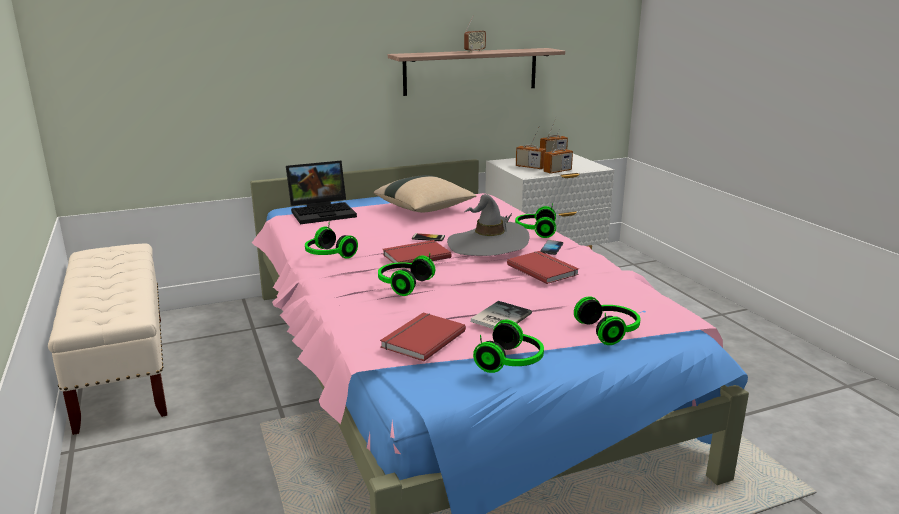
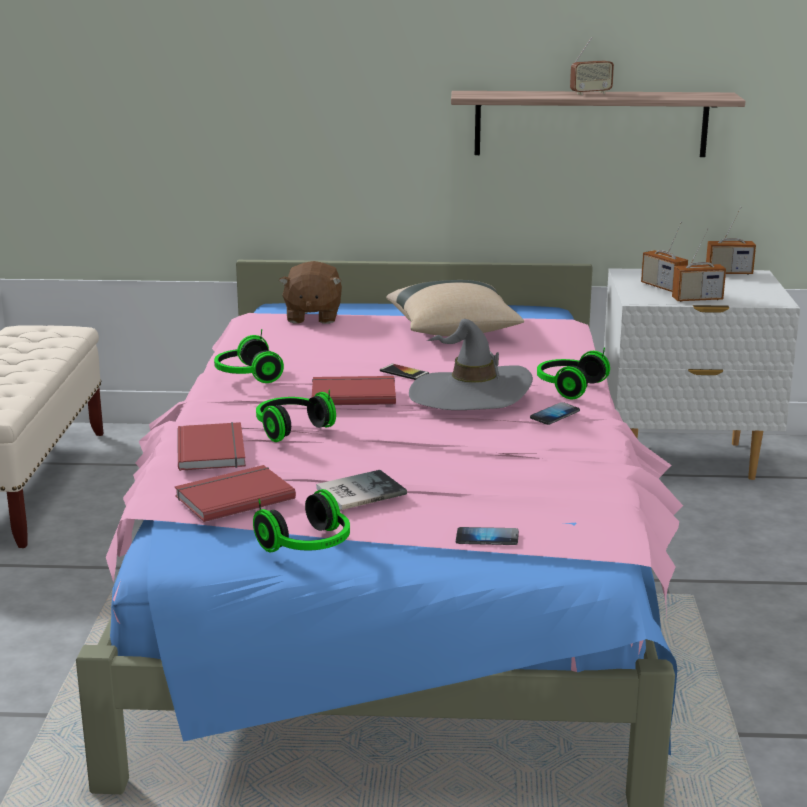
camera: 25 degrees right, 0 degrees up
laptop [286,161,357,224] -> brown plush toy [279,261,342,324]
red book [507,251,579,284] -> red book moved to [177,422,246,471]
headphones [574,296,641,345] -> phone [456,527,519,545]

